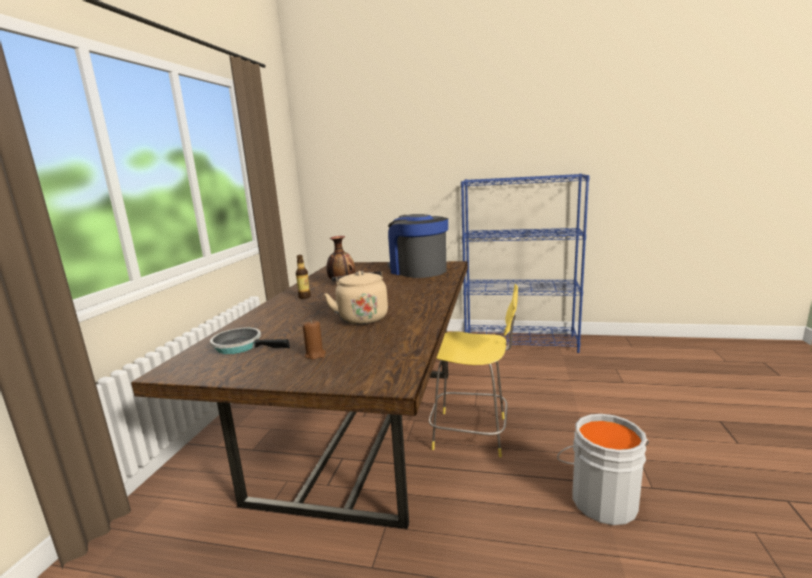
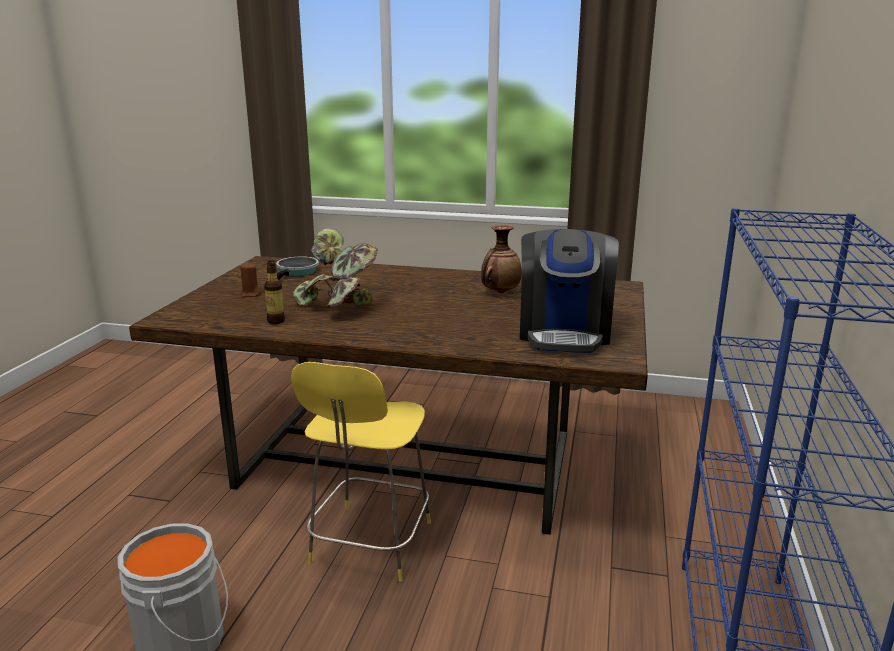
camera: 90 degrees right, 5 degrees up
bottle [296,255,311,299] -> bottle moved to [264,260,285,324]
beige kettle [324,271,388,325] -> potted plant [293,229,378,309]
coffee machine [387,214,448,278] -> coffee machine turned 135 degrees clockwise [520,229,619,353]

